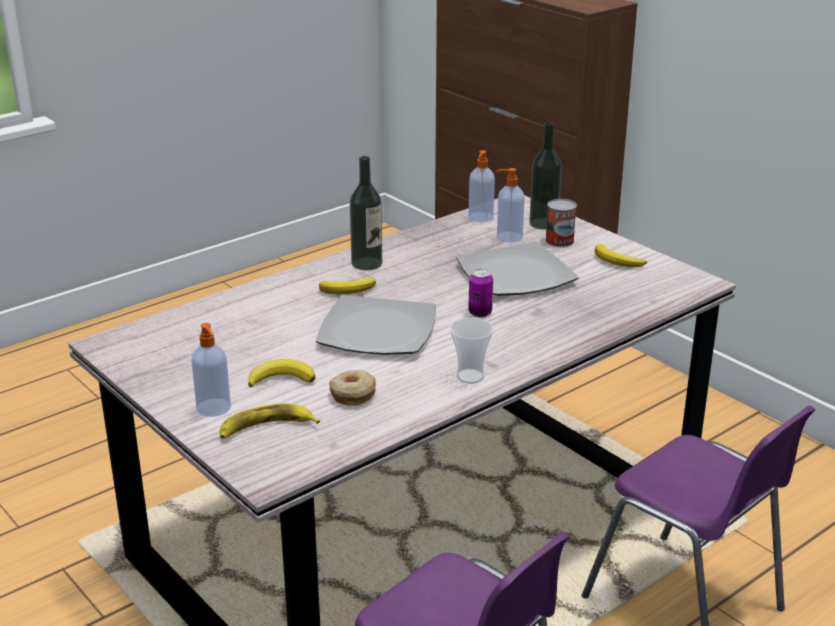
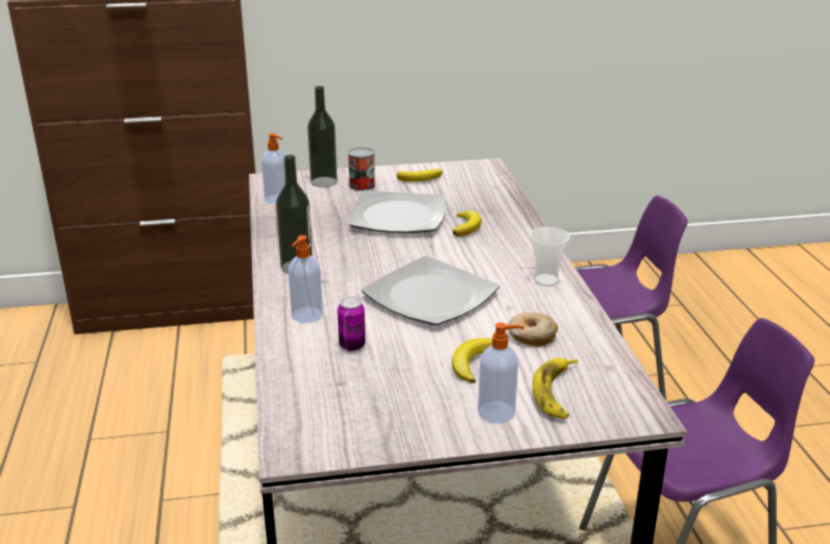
camera: 60 degrees left, 0 degrees up
banana [319,277,376,295] -> banana moved to [453,211,482,236]
can [468,269,493,317] -> can moved to [337,297,365,351]
soap dispenser [497,168,525,242] -> soap dispenser moved to [288,235,323,323]

